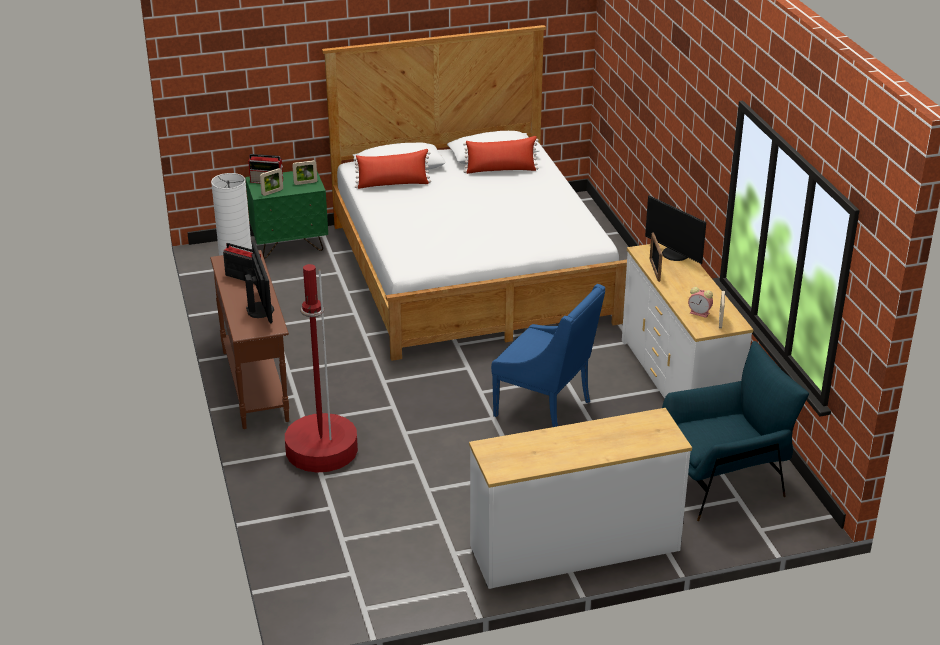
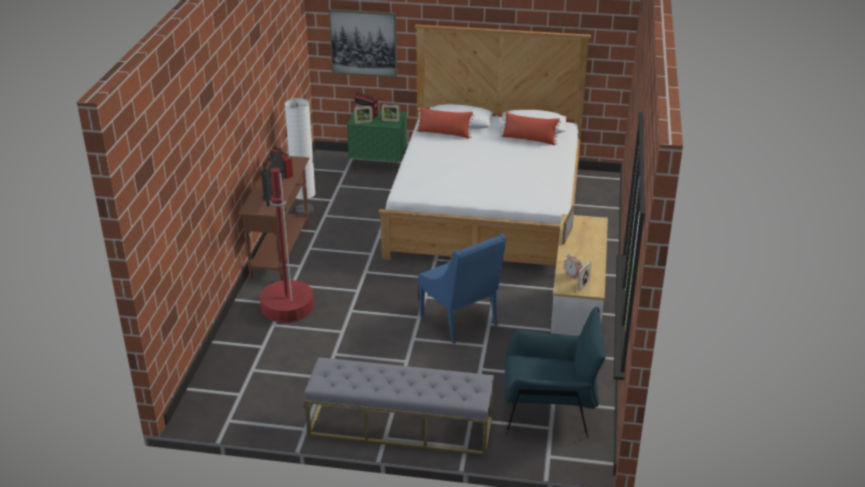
camera: 25 degrees right, 0 degrees up
white dresser [469,408,692,589] -> grey bench [304,357,494,456]
monitor [645,195,706,264] -> none
none -> picture [329,9,397,77]

